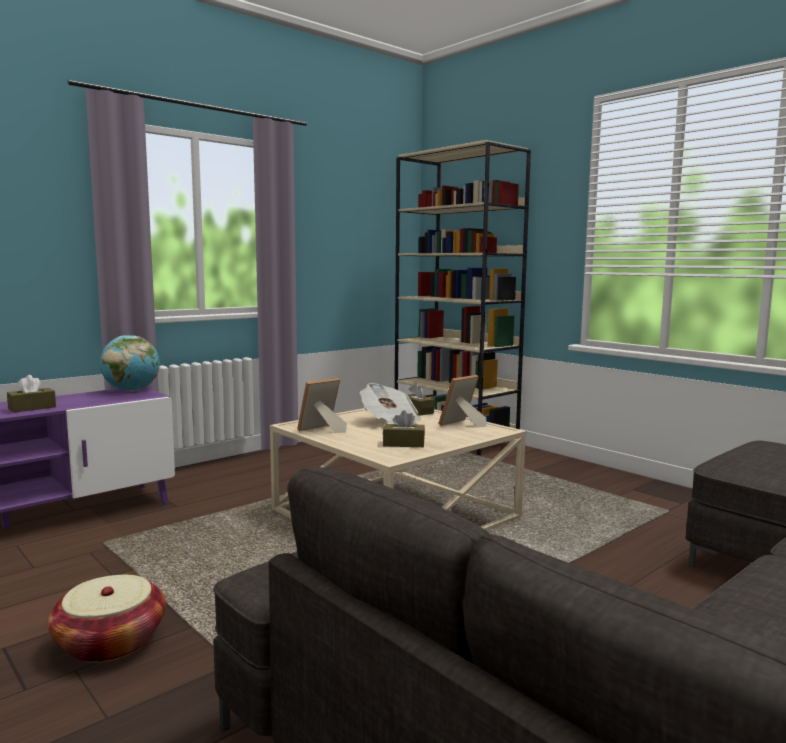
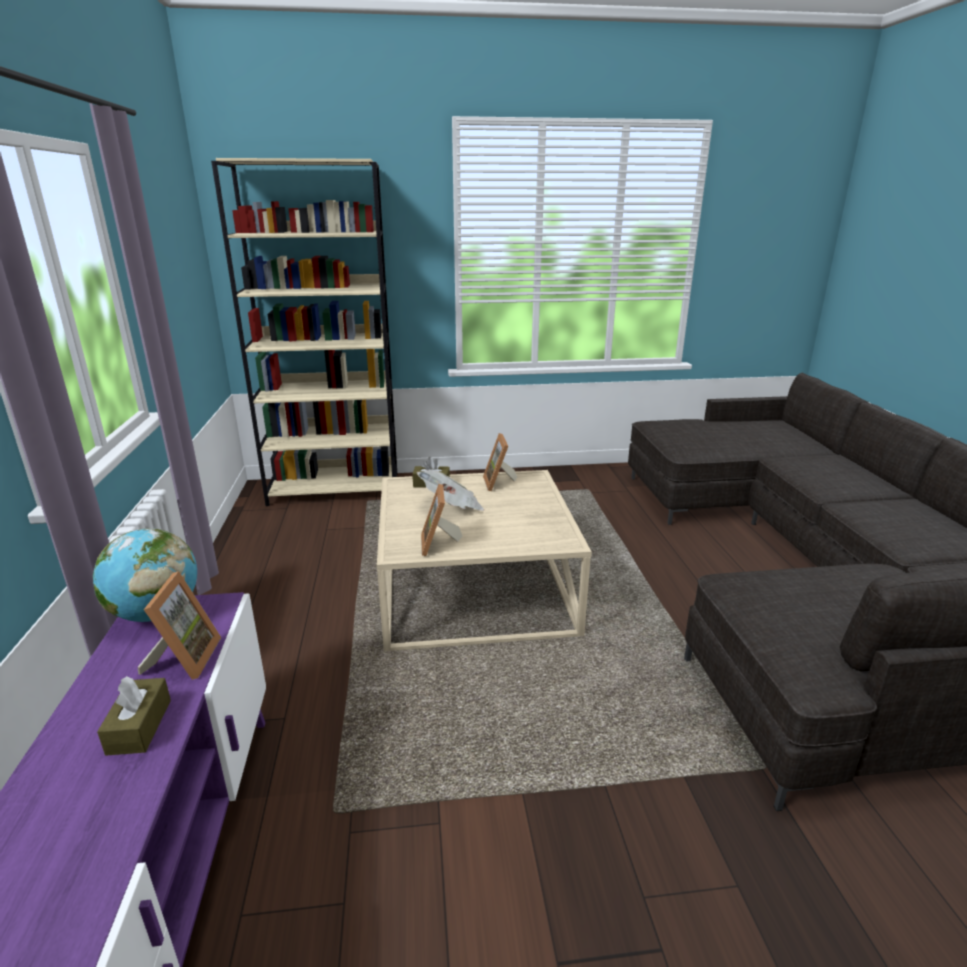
camera: 55 degrees left, 15 degrees up
basket [48,575,166,663] -> none
brown tissue box [383,410,425,447] -> none
none -> picture frame [137,571,221,680]

